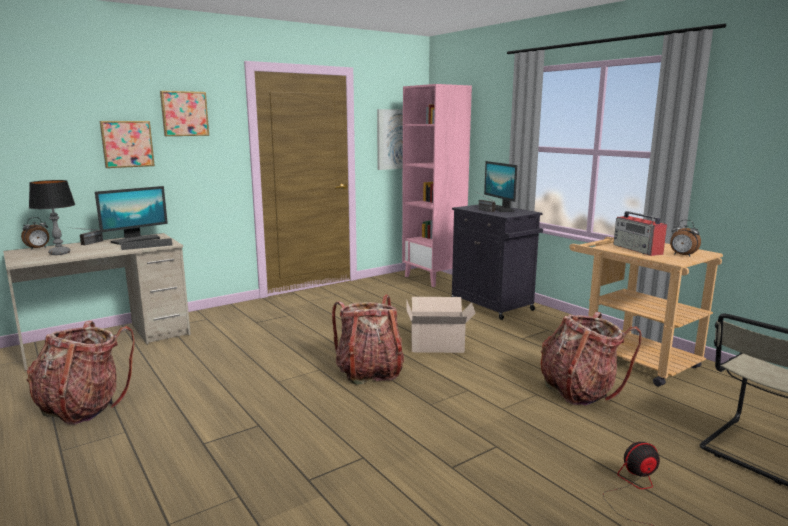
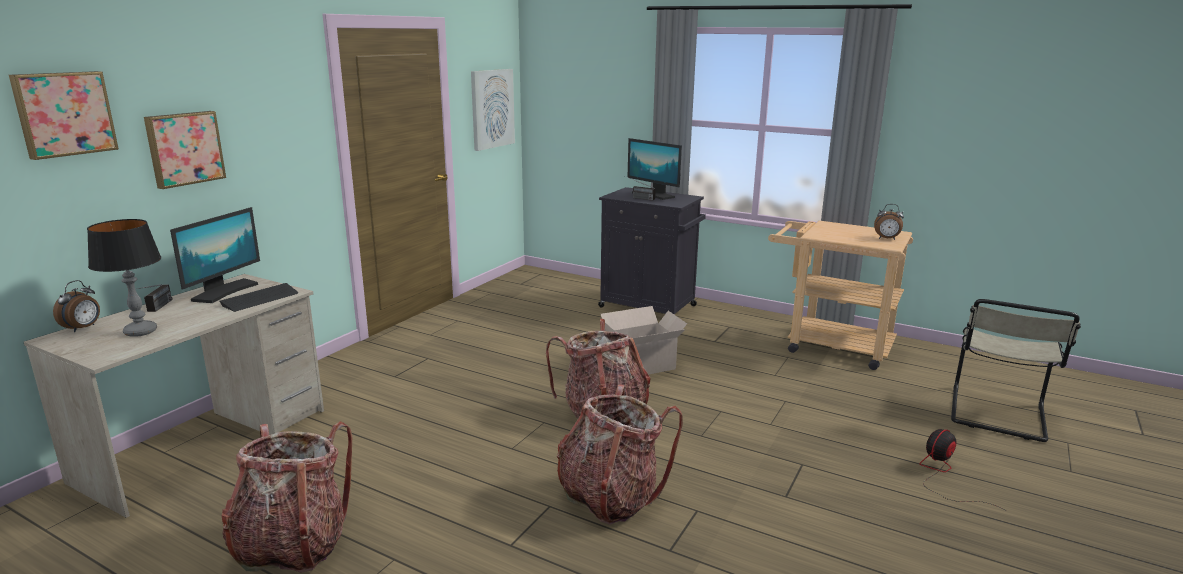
camera: 25 degrees left, 5 degrees up
picture [160,91,209,136] -> picture moved to [9,71,119,160]
pink bookcase [402,84,472,287] -> none
backpack [540,312,642,406] -> backpack moved to [557,384,683,525]
radio [613,211,667,256] -> none

